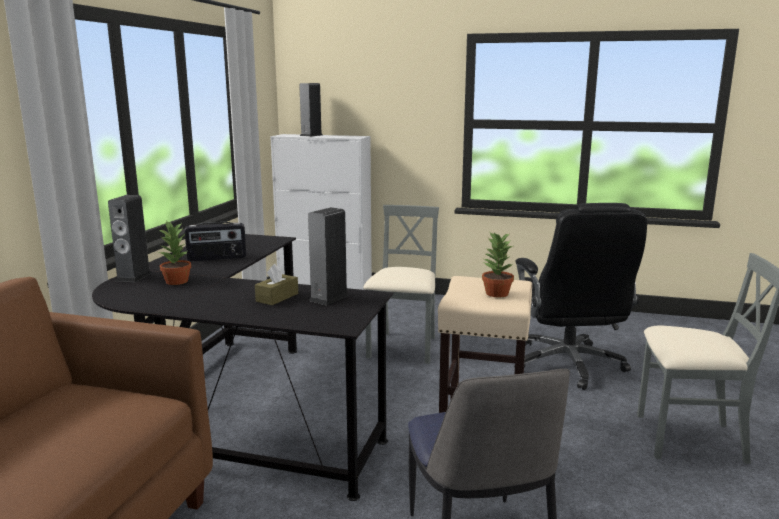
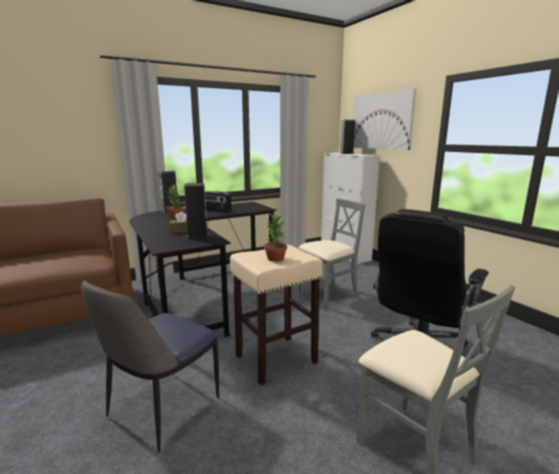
camera: 45 degrees right, 0 degrees up
none -> picture [353,88,416,150]

